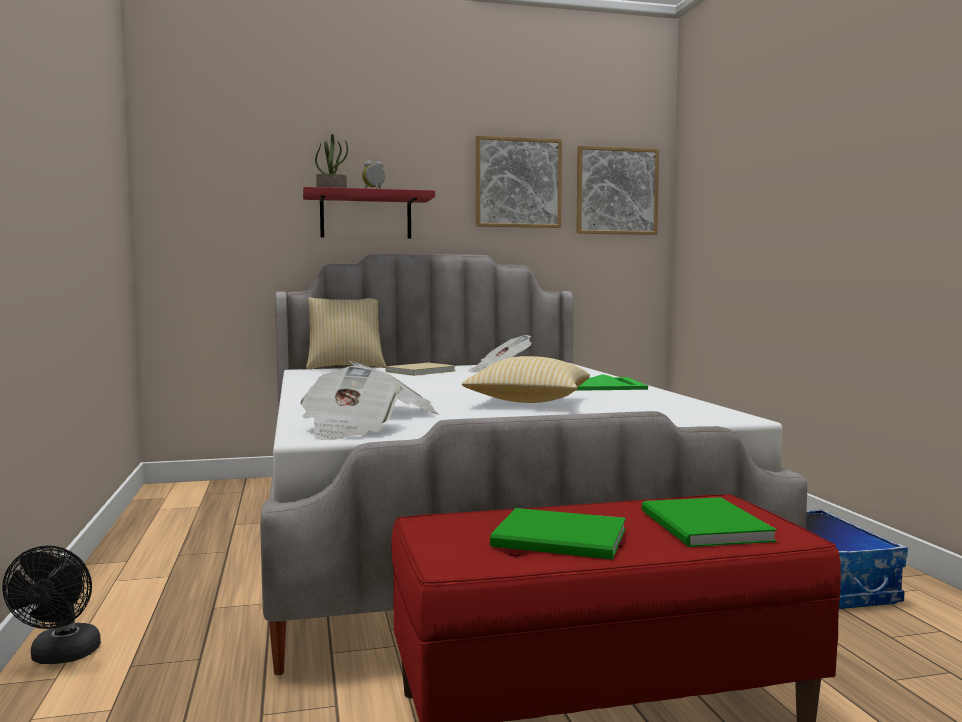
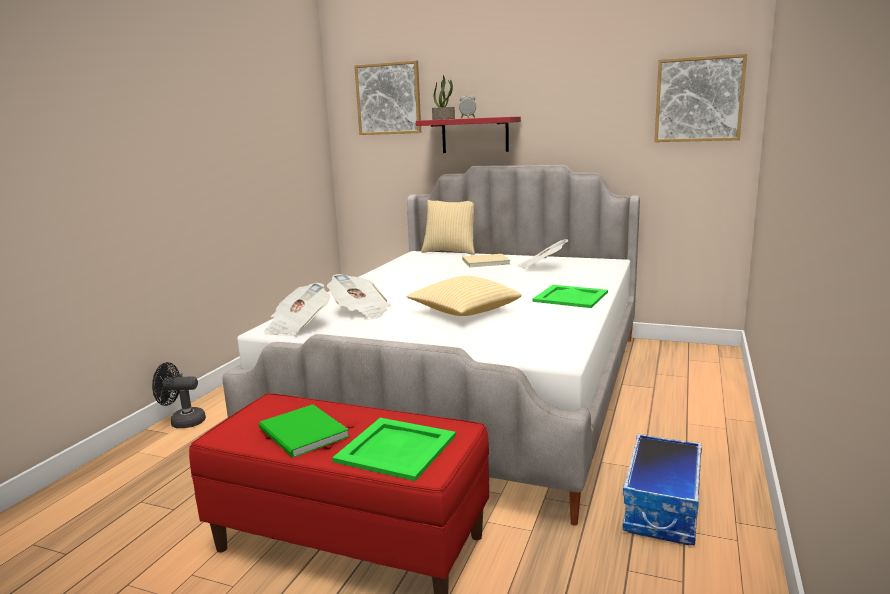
camera: 35 degrees right, 10 degrees up
black fan [2,545,101,664] -> black fan turned 60 degrees clockwise [152,362,206,428]
picture [476,136,562,228] -> picture moved to [354,61,421,135]
green book [642,497,777,547] -> green tray [332,418,456,481]

